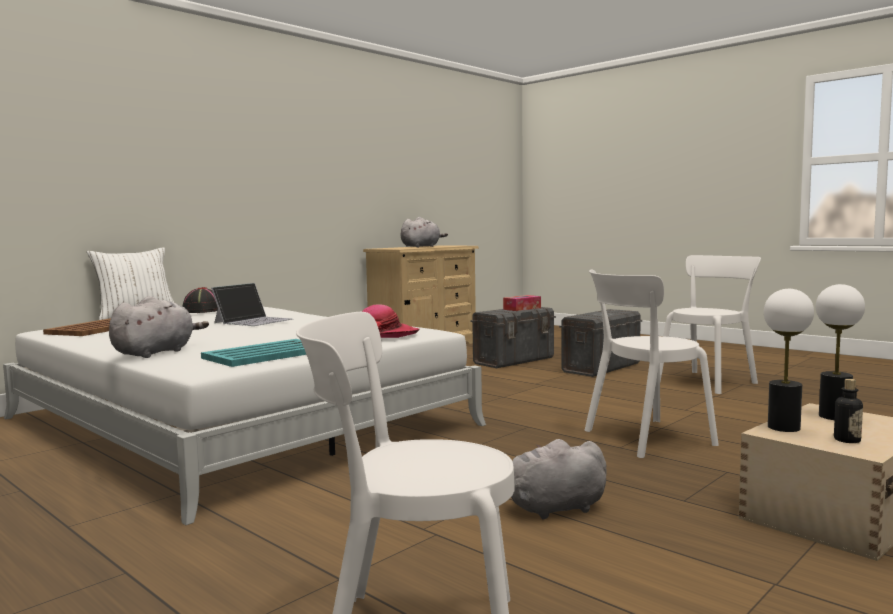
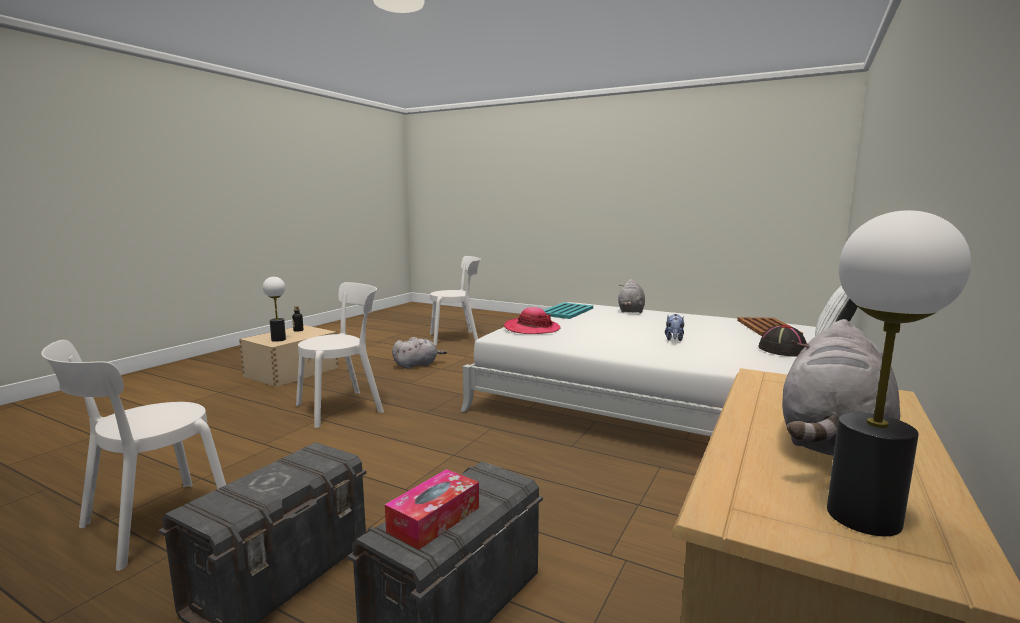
camera: 165 degrees right, 5 degrees up
laptop [211,283,293,326] -> plush toy [665,314,684,341]
table lamp [764,289,814,432] -> table lamp moved to [827,210,971,536]

